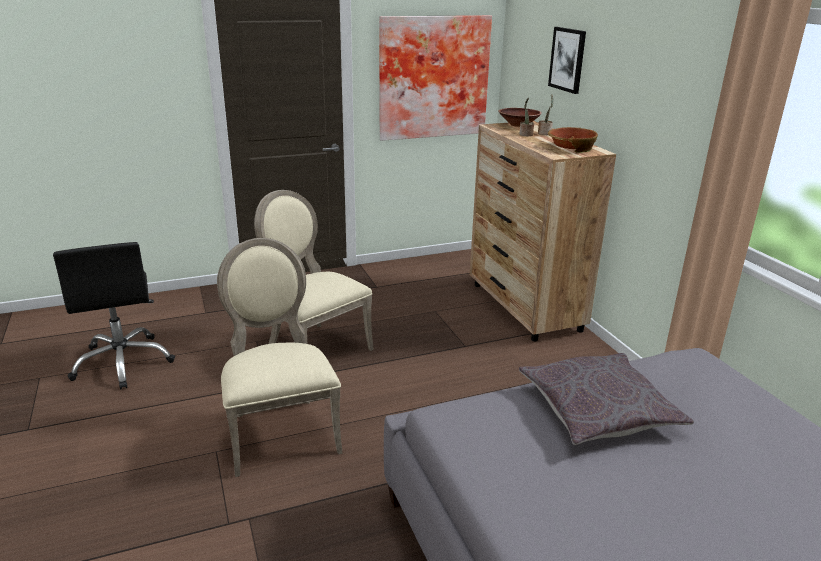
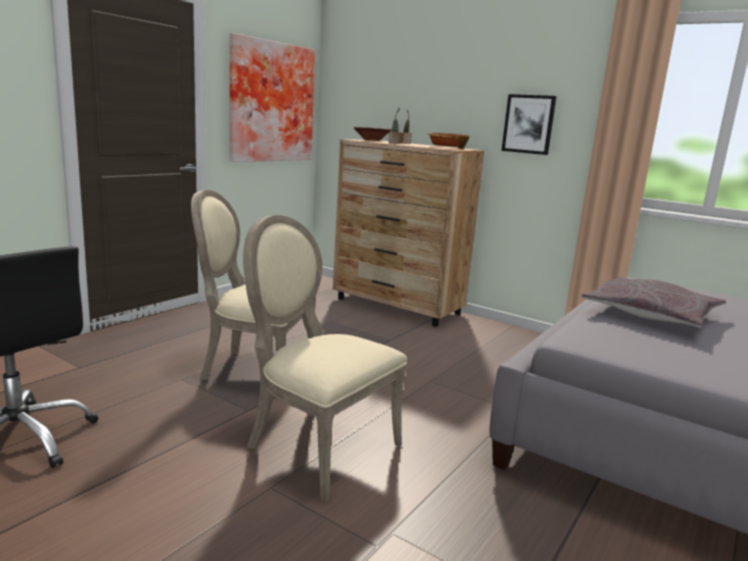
camera: 35 degrees left, 10 degrees down
picture [548,27,586,94] -> picture moved to [501,94,557,155]

